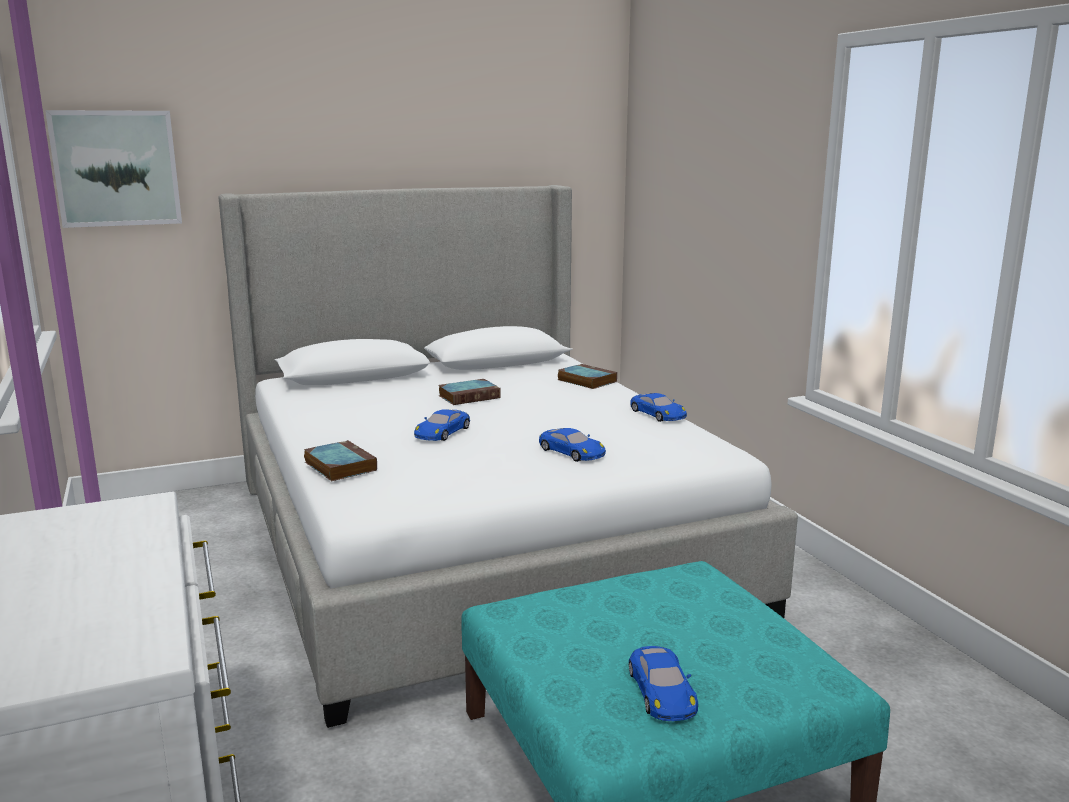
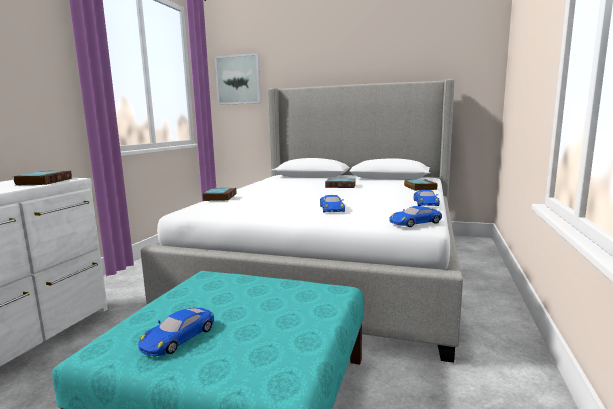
camera: 40 degrees right, 5 degrees down
blue toy car [414,409,470,441] -> blue toy car moved to [389,206,442,227]
none -> book [14,171,72,185]

